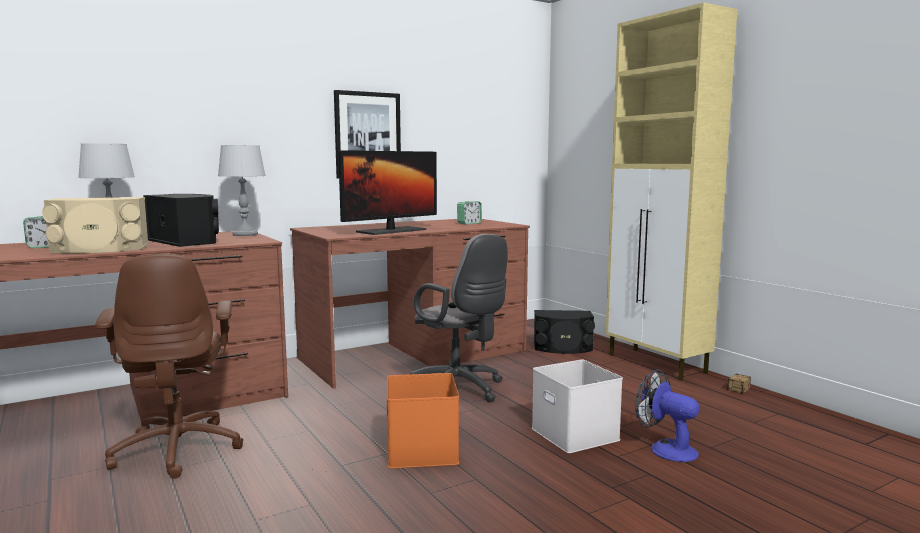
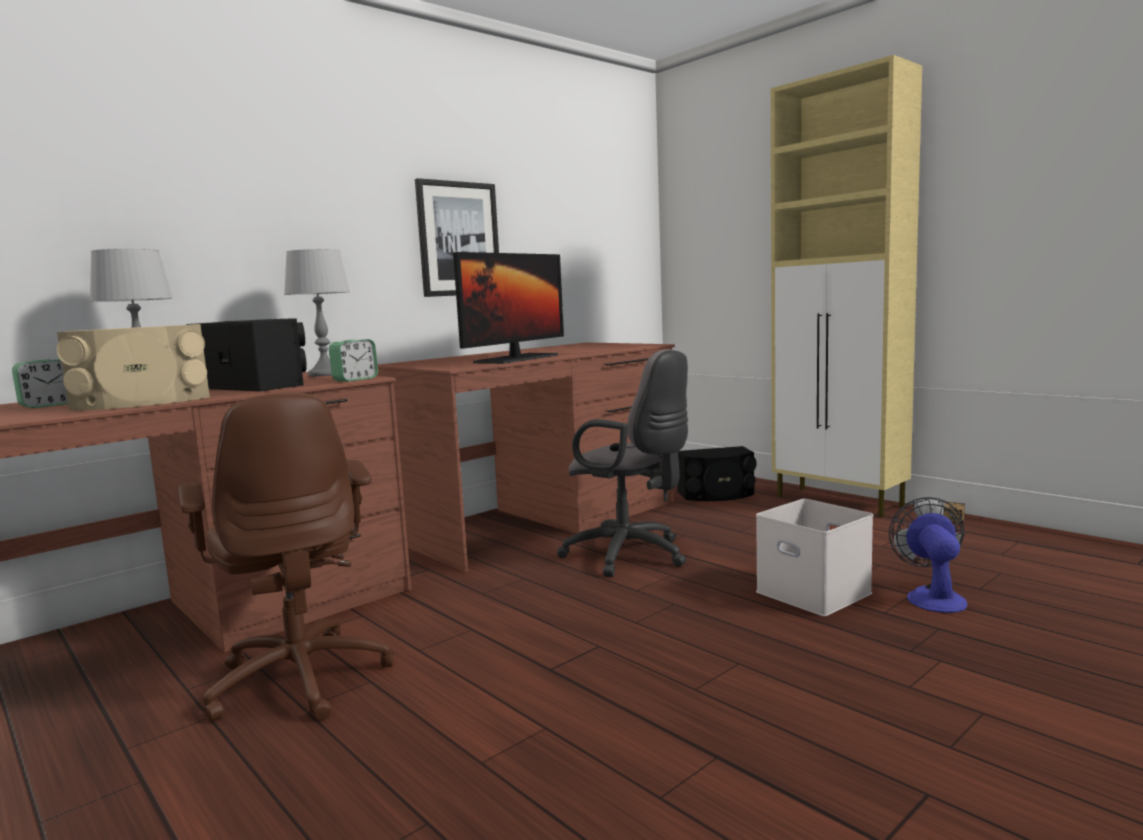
camera: 10 degrees left, 0 degrees up
orange storage box [387,373,459,468] -> none
alarm clock [457,201,482,225] -> alarm clock moved to [329,339,378,382]
fan [635,369,699,462] -> fan turned 60 degrees clockwise [889,497,967,613]

